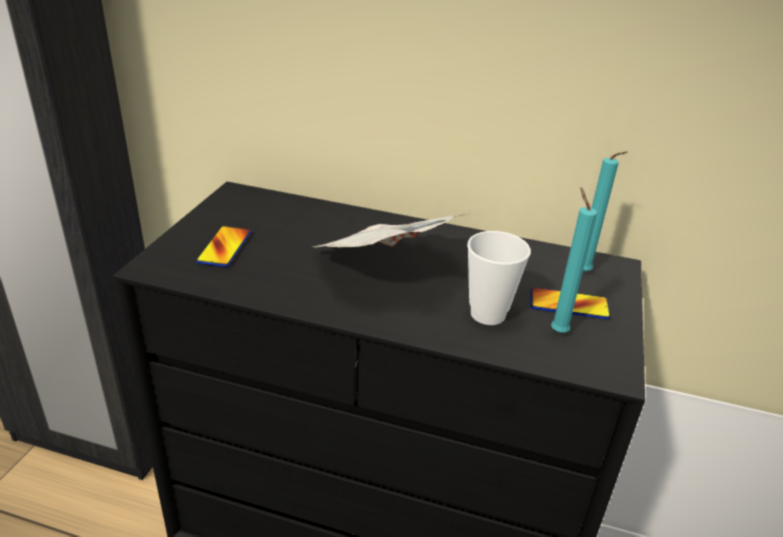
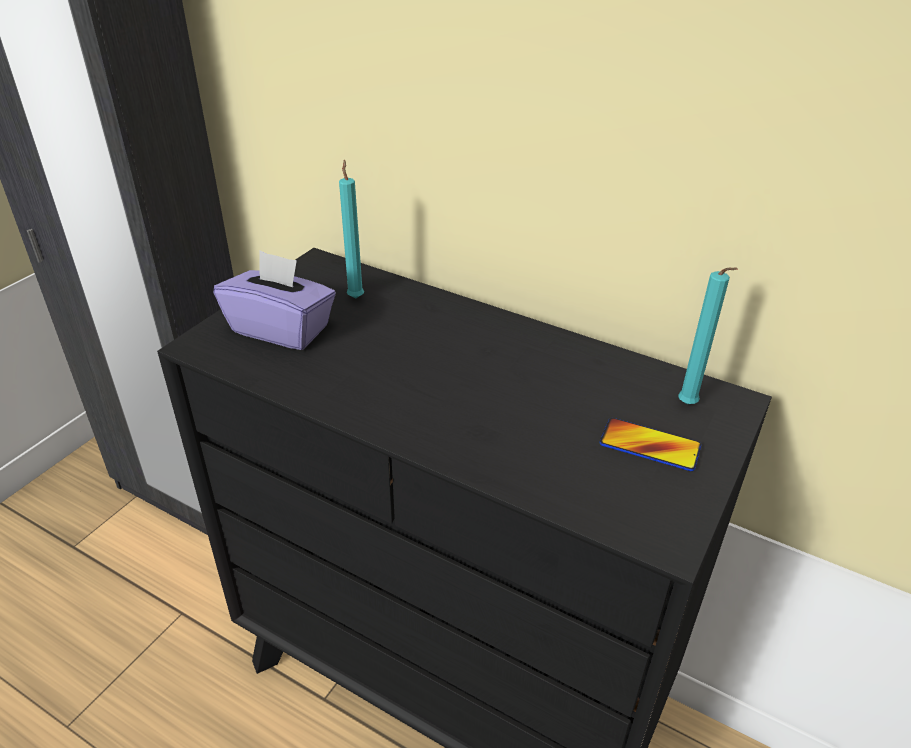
camera: 15 degrees right, 5 degrees up
phone [196,226,251,267] -> purple tissue box [214,250,336,350]
newspaper [313,214,465,248] -> none
cup [467,231,531,325] -> none
turquoise candle [551,188,597,333] -> turquoise candle moved to [339,160,364,298]

